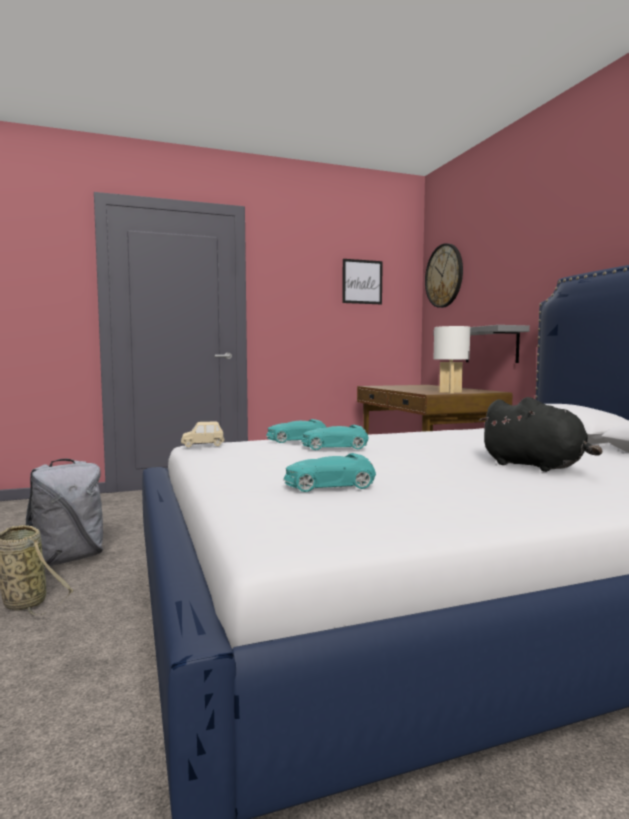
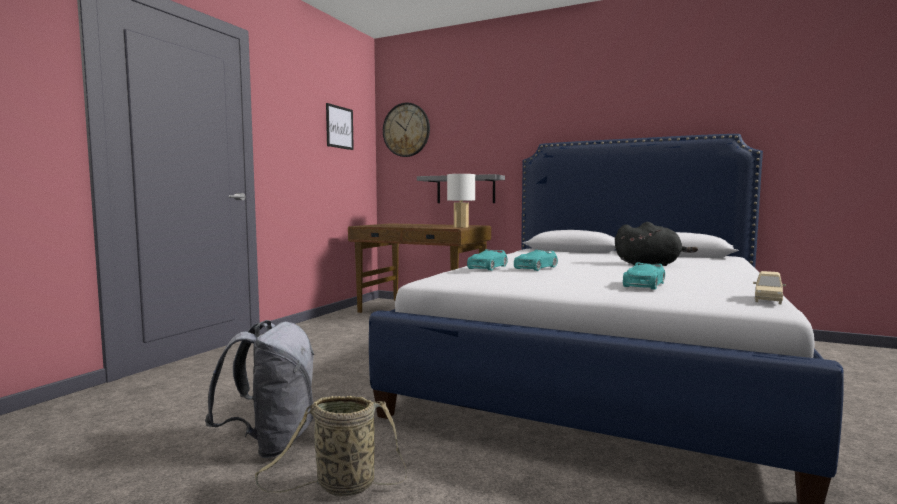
camera: 45 degrees left, 0 degrees up
beige toy car [181,421,225,447] -> beige toy car moved to [753,271,786,304]

